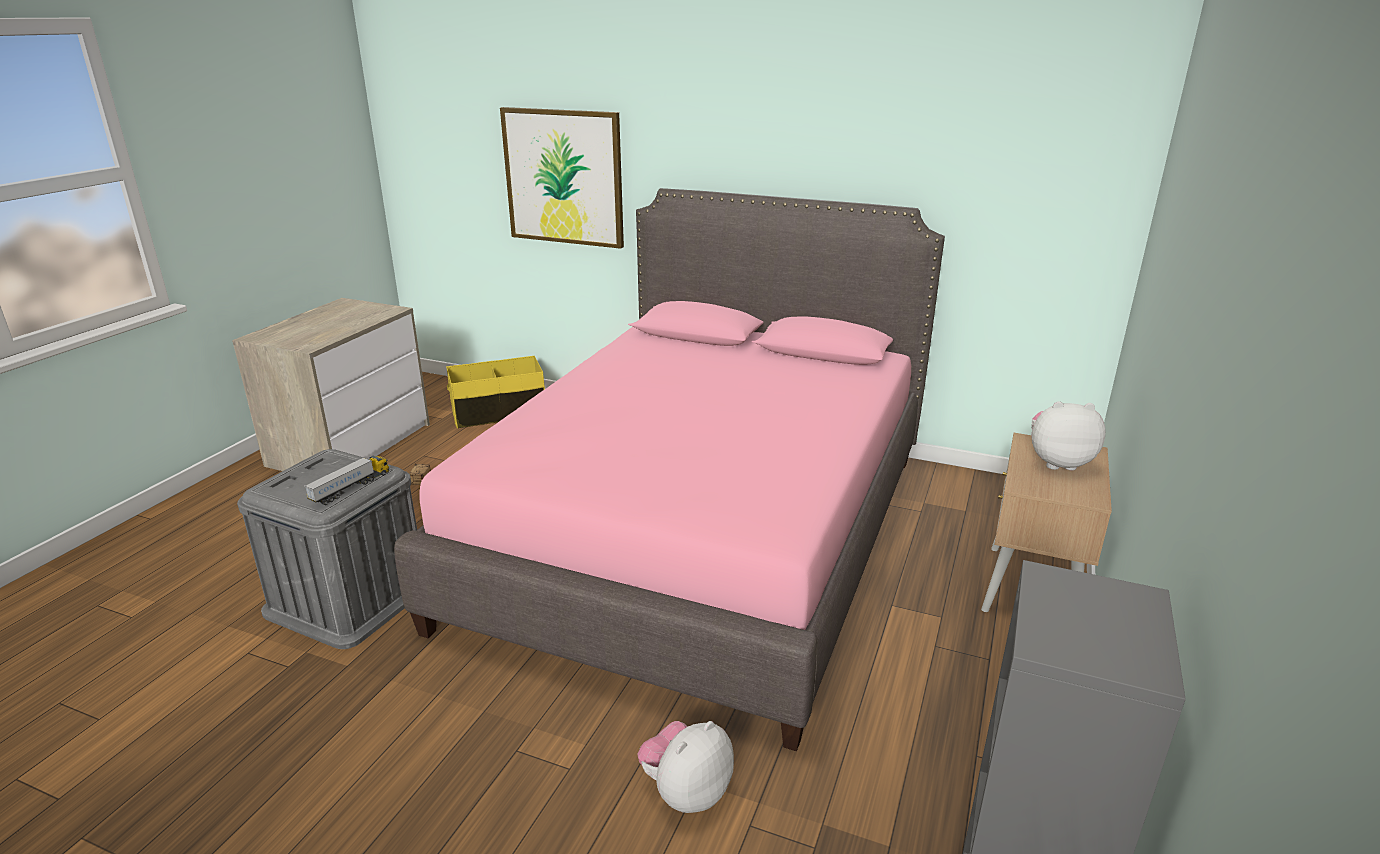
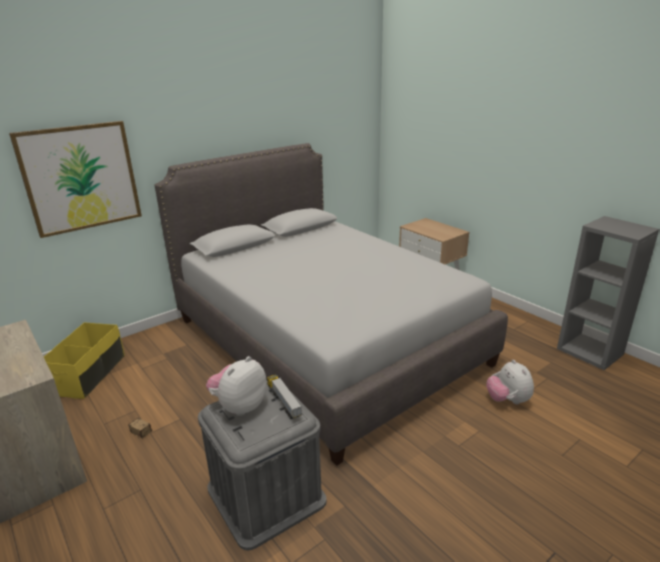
camera: 60 degrees left, 0 degrees up
pink bed [394,188,945,751] -> grey bed [154,143,508,466]
plush toy [1031,401,1106,471] -> plush toy moved to [206,356,267,416]

